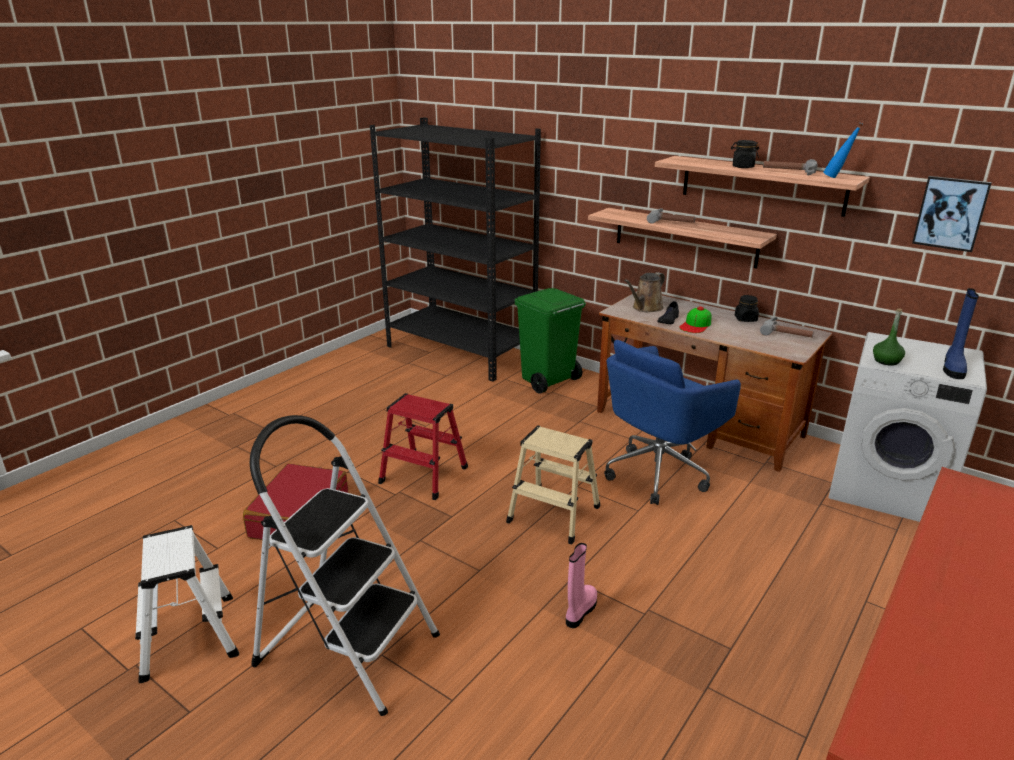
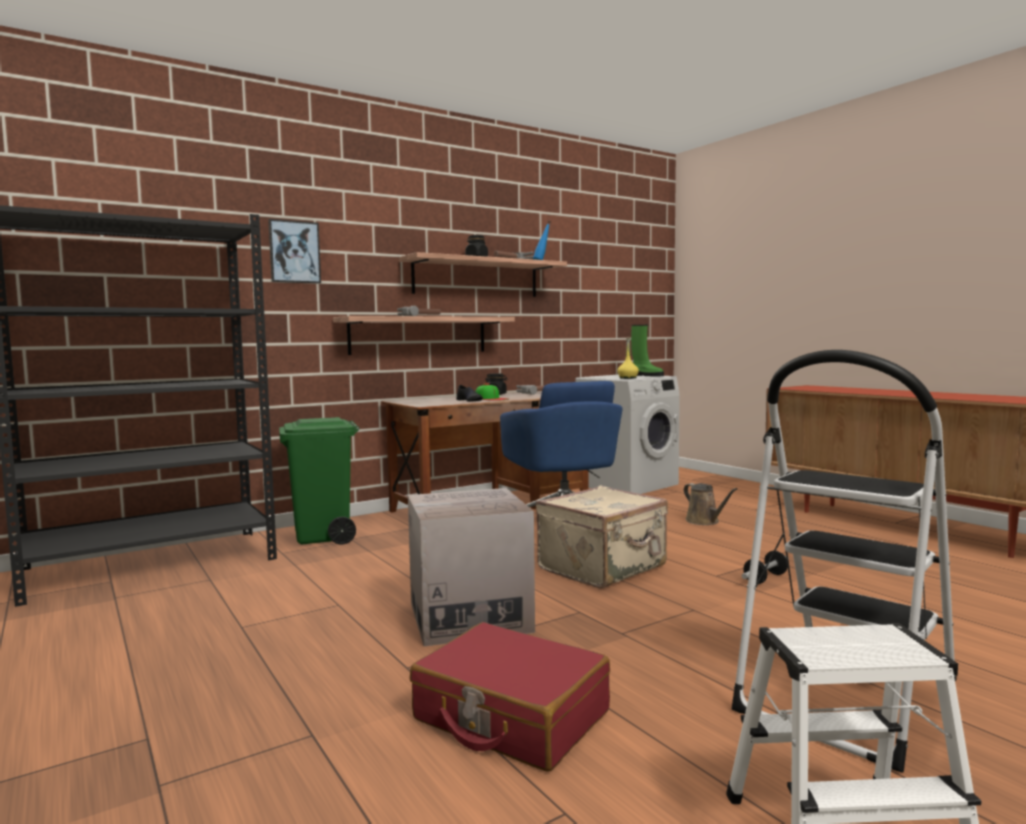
camera: 70 degrees left, 20 degrees down
red step ladder [378,393,468,500] -> cardboard box [408,488,535,646]
beige step ladder [506,425,600,544] -> beige suitcase [536,486,668,588]
pink boot [566,543,597,628] -> dumbbell [742,551,789,584]
brown watering can [624,272,665,313] -> brown watering can moved to [684,483,737,525]
green bottle [873,308,905,366] -> yellow bottle [617,338,639,379]
picture [912,176,992,252] -> picture moved to [268,219,321,284]
blue boot [943,288,979,379] -> green boot [631,325,664,376]

